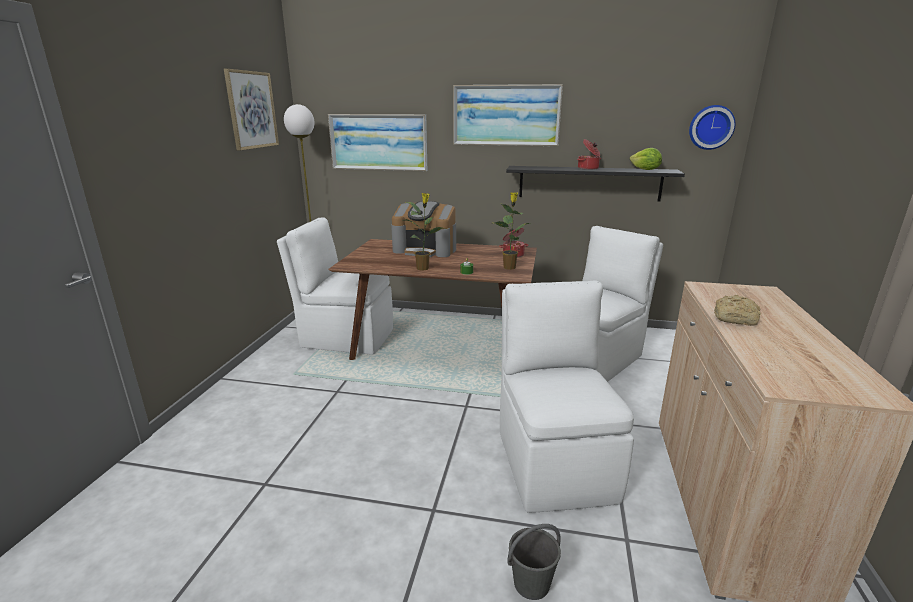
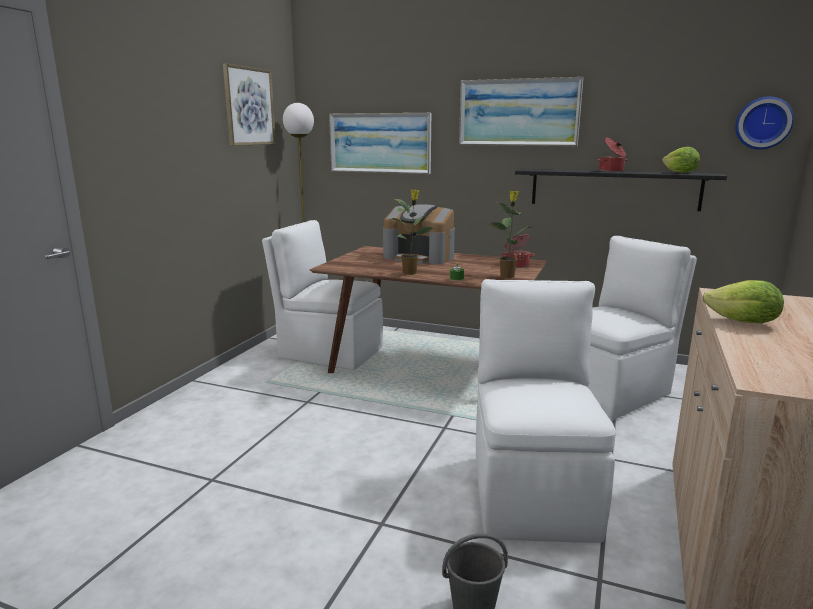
camera: 10 degrees right, 5 degrees down
bread [714,295,761,326] -> lettuce [703,280,784,323]

